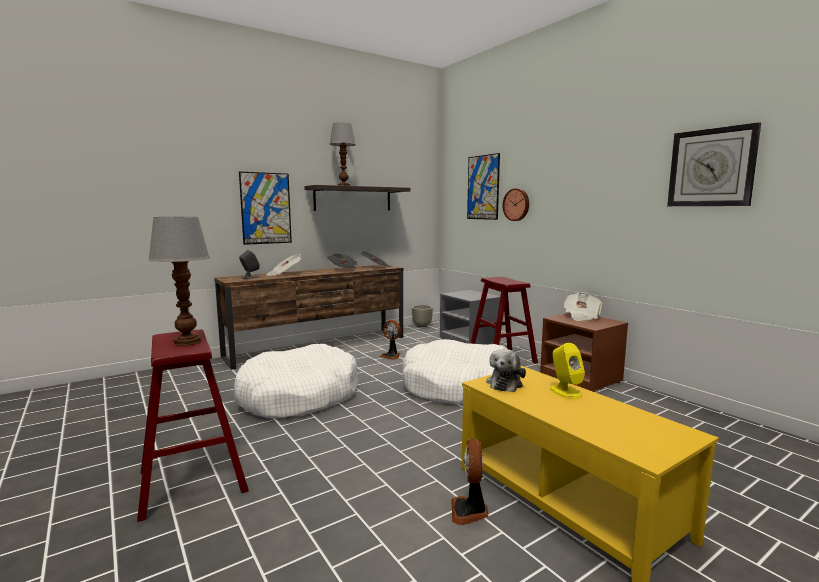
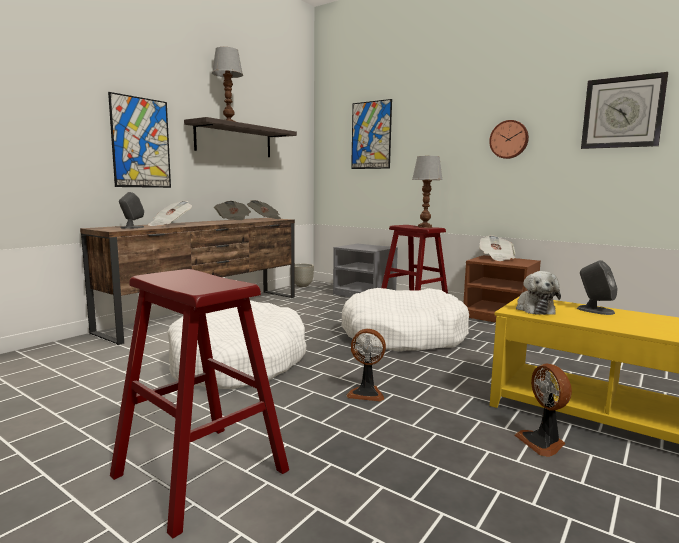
camera: 20 degrees left, 0 degrees up
table lamp [148,217,210,346] -> table lamp moved to [412,156,443,228]
fan [379,320,401,360] -> fan moved to [346,329,386,402]
wall clock [502,188,529,221] -> wall clock moved to [489,120,529,159]
yellow speaker [550,343,585,399] -> grey speaker [577,260,618,315]

